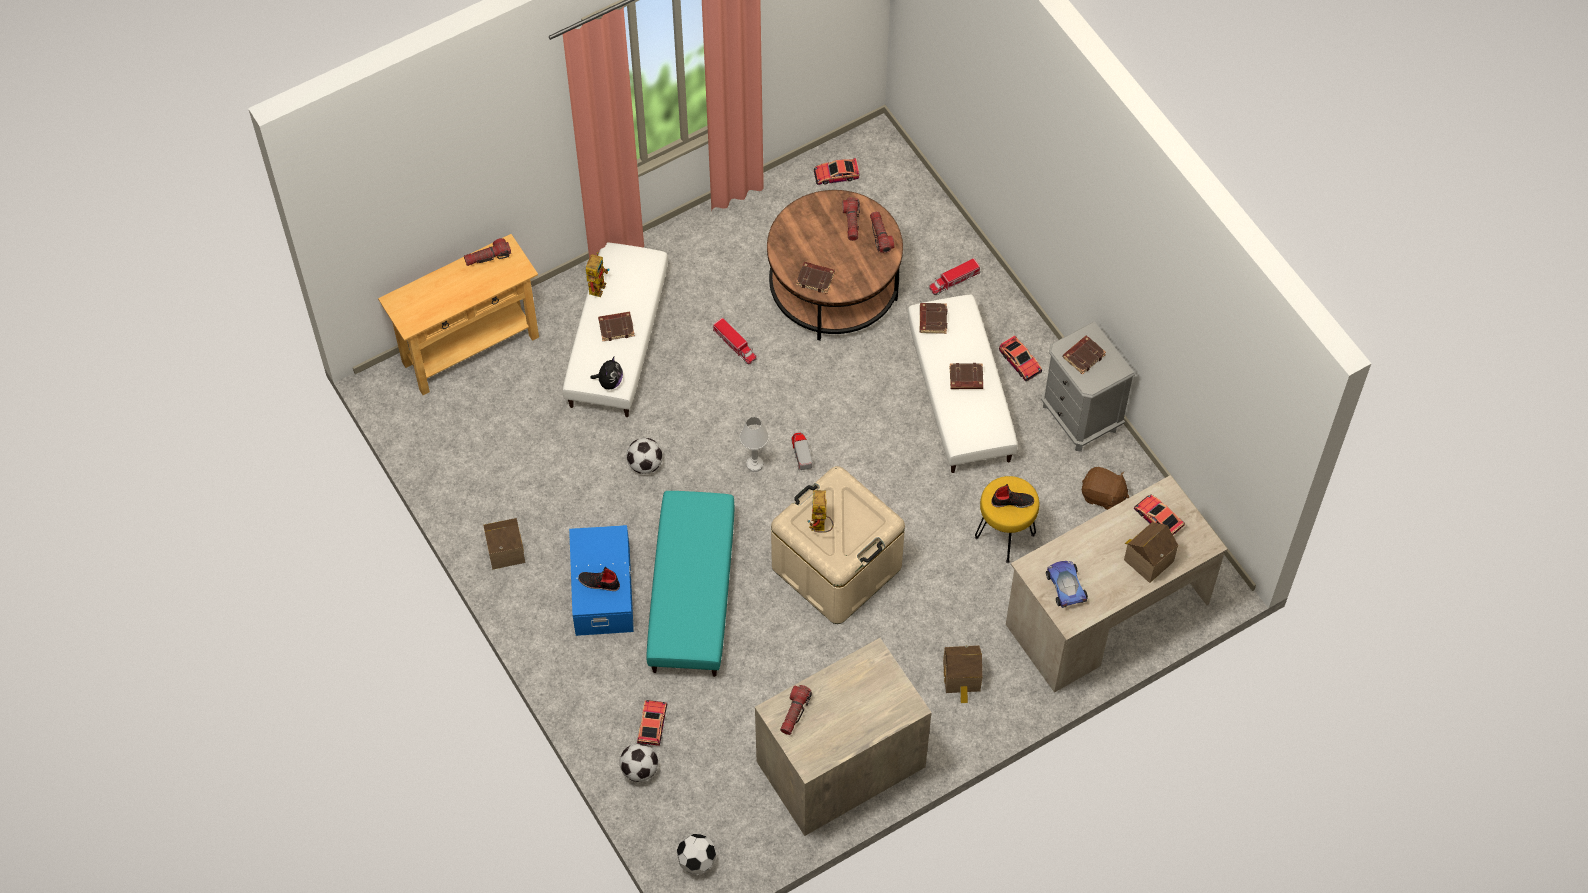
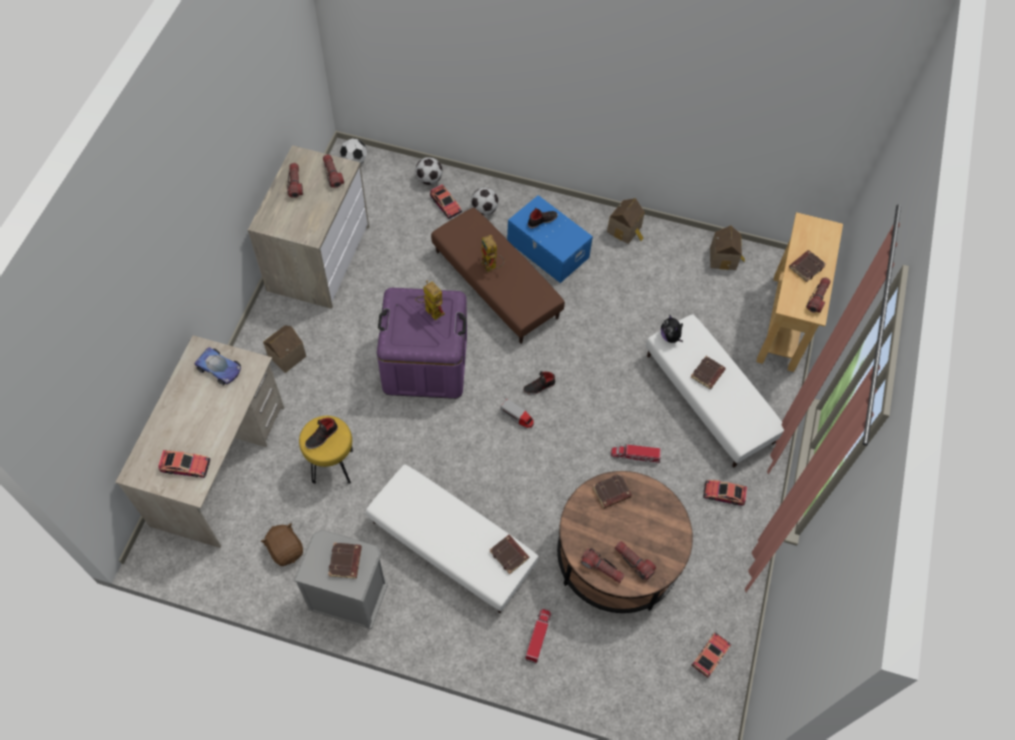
camera: 135 degrees right, 0 degrees up
toy robot [586,252,610,297] -> toy robot moved to [481,235,504,272]
football [626,438,663,474] -> football moved to [471,188,499,215]
turquoise ottoman [646,491,734,677] -> brown ottoman [431,208,565,344]
white table lamp [740,417,769,472] -> black shoe [523,371,555,395]
beige storage box [771,466,905,624] -> purple storage box [377,288,467,399]
brown book [949,363,983,389] -> brown book moved to [789,250,826,282]
toy car [999,335,1042,381] -> toy car moved to [703,480,747,506]
brown plush toy [1082,467,1129,510] -> brown plush toy turned 75 degrees clockwise [261,523,303,566]
toy house [1124,522,1178,583] -> toy house moved to [710,225,745,270]
none -> flashlight [287,163,303,198]

